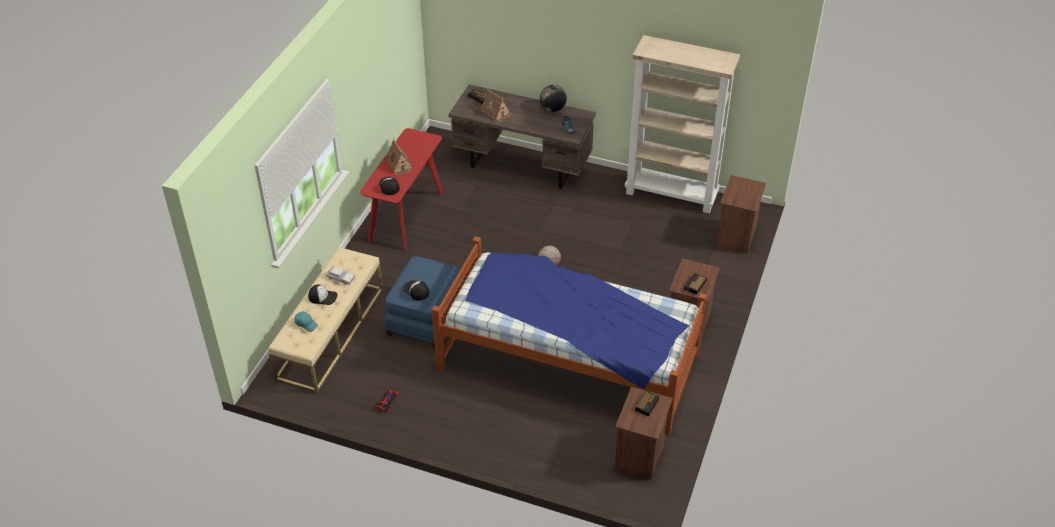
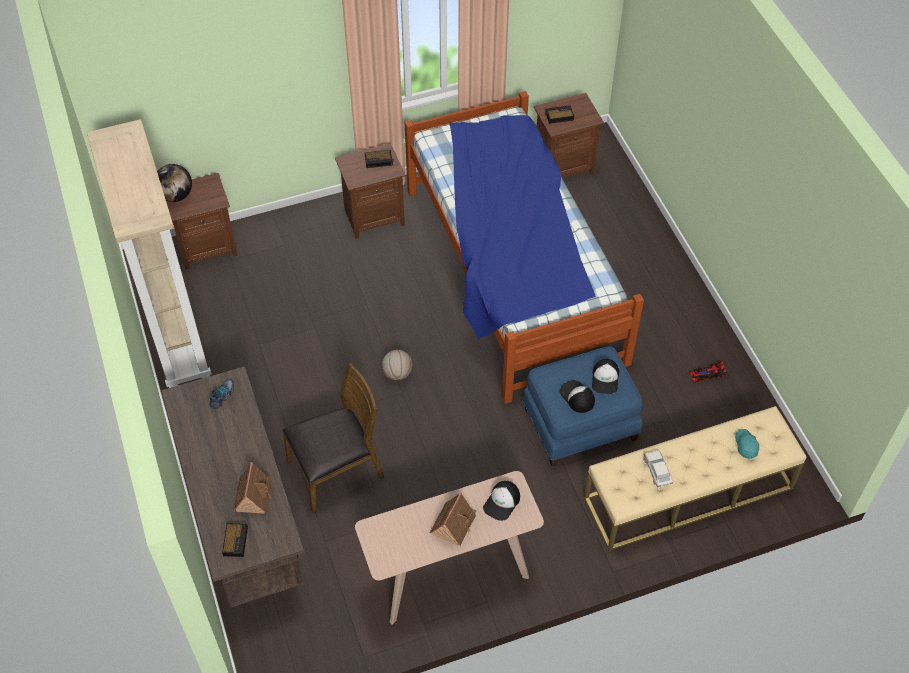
camera: 130 degrees left, 10 degrees up
cap [308,285,338,305] -> cap moved to [560,380,595,413]
red console table [360,128,443,251] -> beige console table [355,471,544,625]
globe [540,85,567,112] -> globe moved to [157,164,192,202]
none -> brown chair [283,363,384,513]

